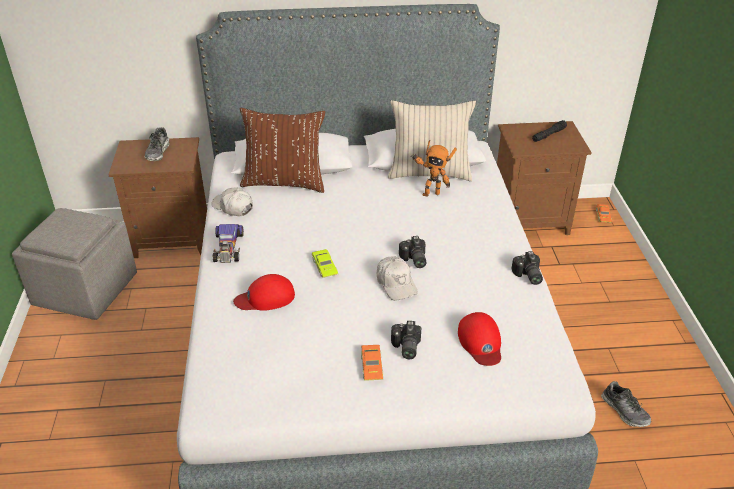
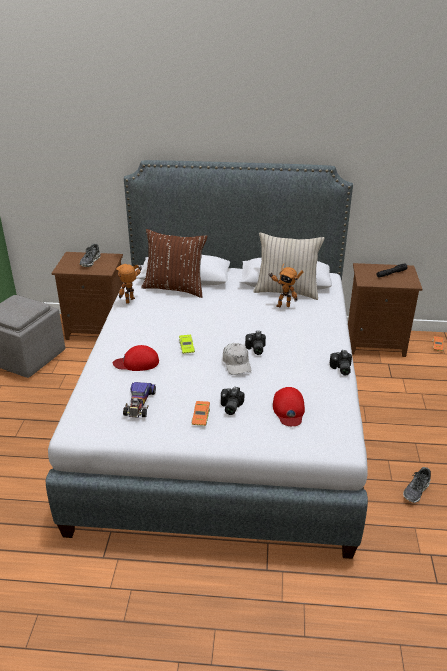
camera: 10 degrees right, 5 degrees down
white cap [211,187,253,216] -> toy robot [116,264,142,304]
toy car [213,224,244,263] -> toy car moved to [123,382,156,418]
shoe [601,381,652,427] -> shoe turned 60 degrees clockwise [403,467,431,503]

